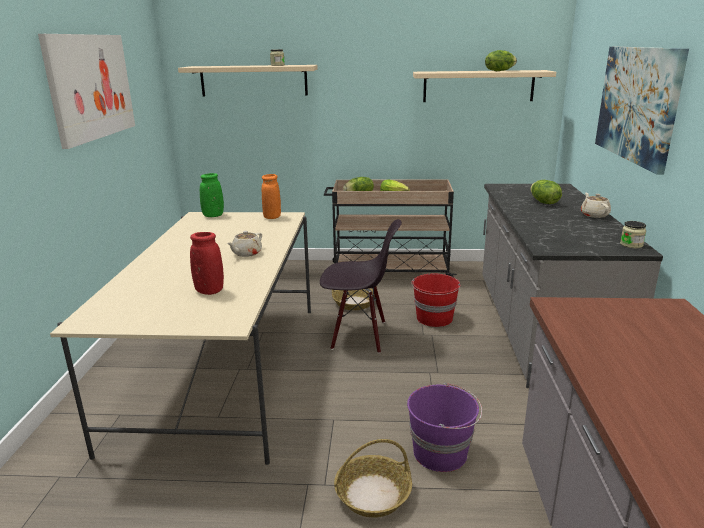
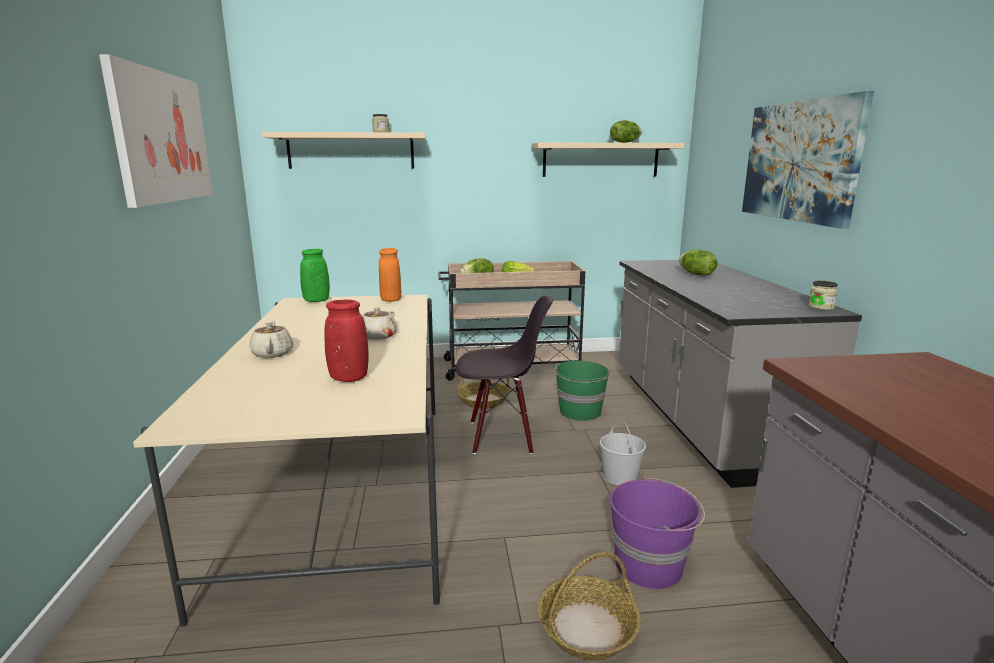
camera: 10 degrees left, 5 degrees down
red bucket [411,274,461,327] -> green bucket [554,361,611,421]
beige teapot [581,192,611,218] -> beige teapot moved to [250,320,294,358]
none -> white bucket [600,422,646,485]

